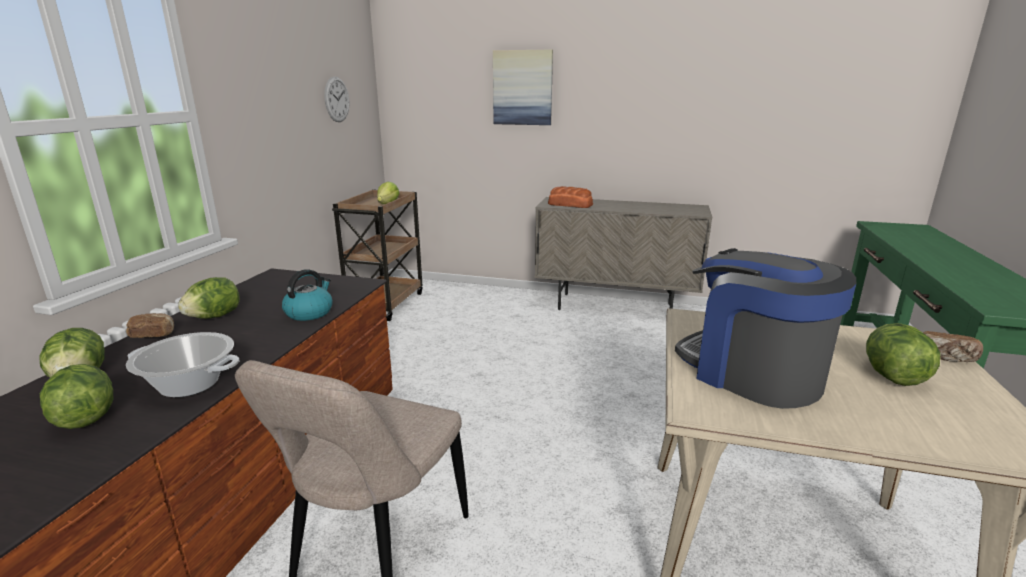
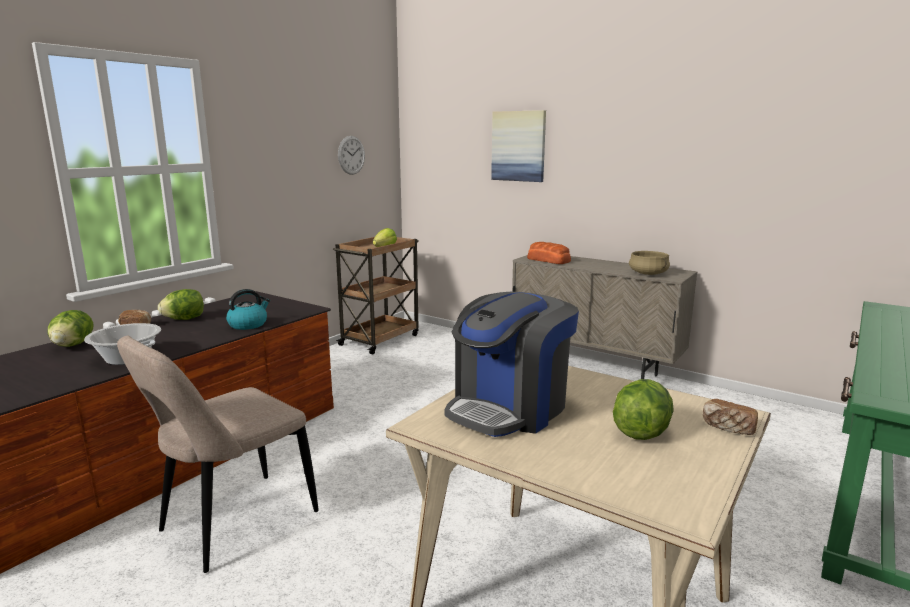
camera: 20 degrees right, 5 degrees down
lettuce [40,364,113,429] -> none
coffee machine [675,248,856,409] -> coffee machine turned 120 degrees counterclockwise [445,292,579,437]
none -> beige cooking pot [629,251,670,275]

